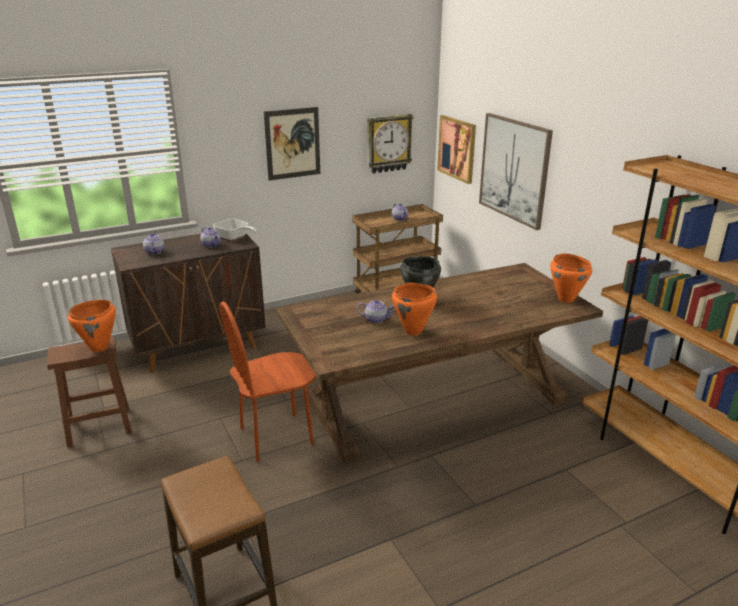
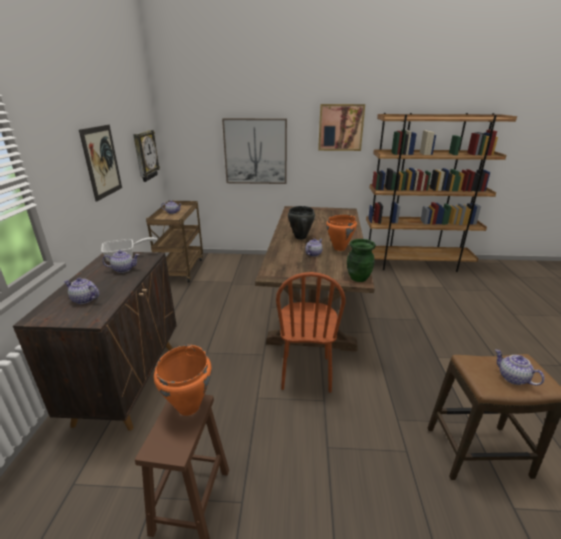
camera: 60 degrees left, 0 degrees up
picture [437,115,476,184] -> picture moved to [318,104,365,151]
orange cooking pot [550,253,592,303] -> none
none -> green vase [347,239,376,282]
none -> teapot [495,349,544,386]

